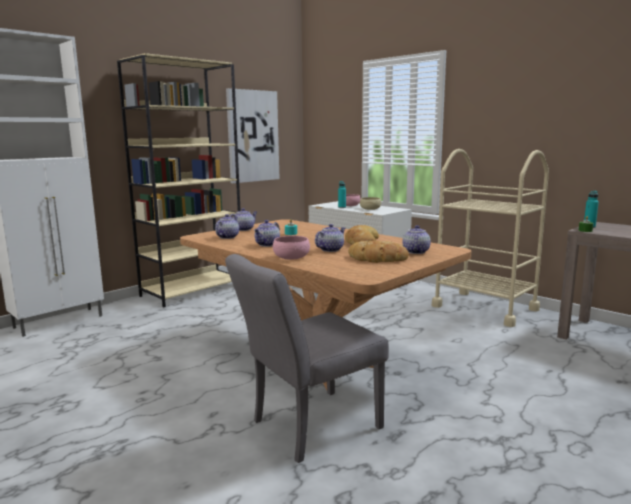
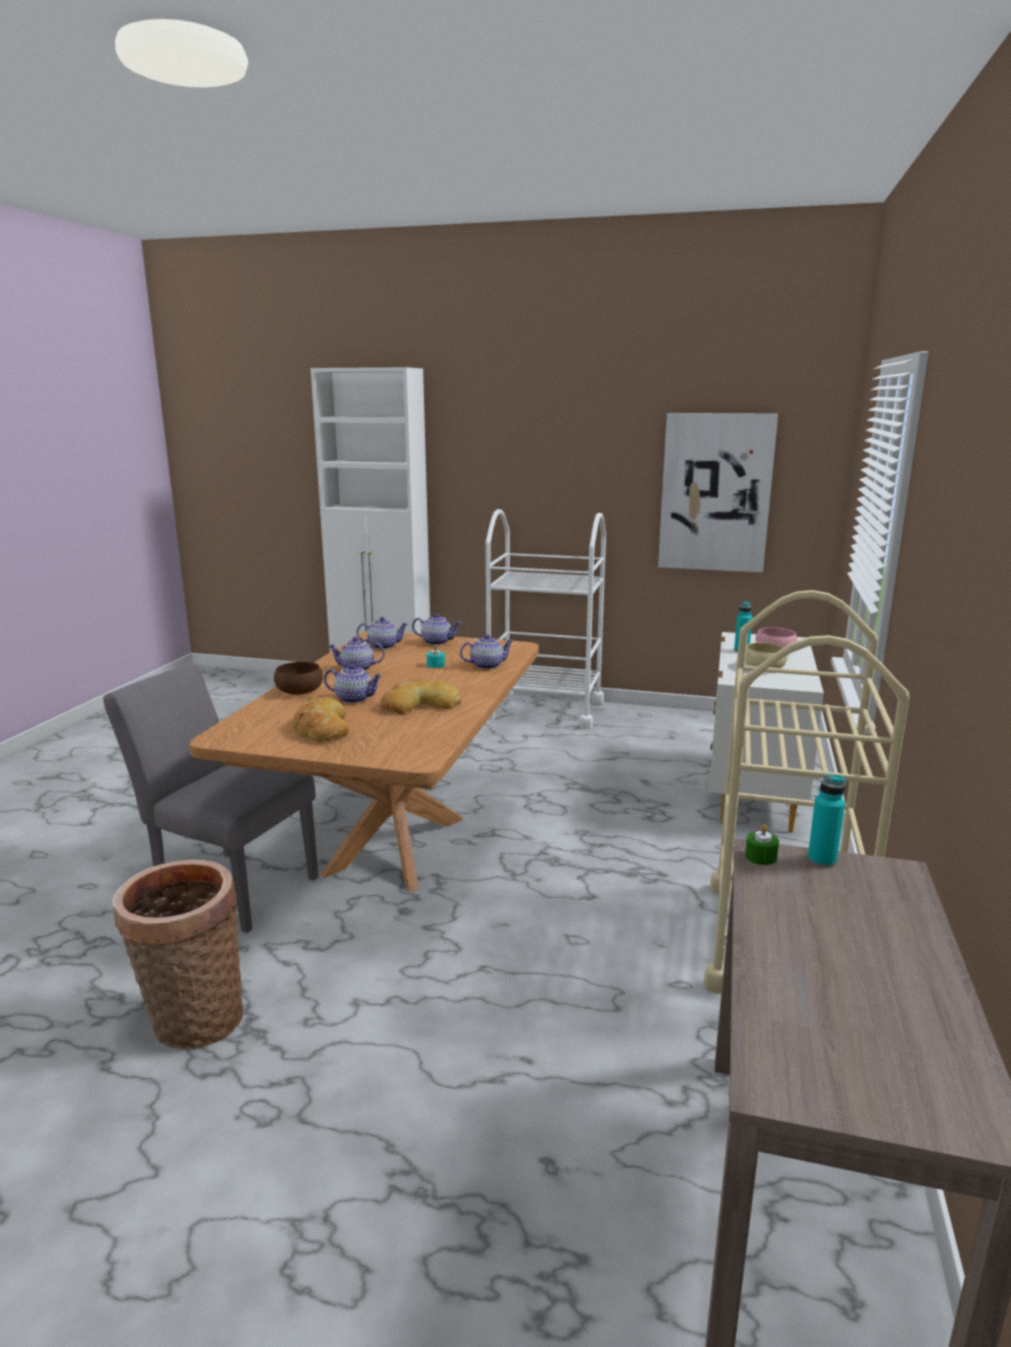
camera: 60 degrees right, 5 degrees up
beige bookcase [117,53,241,308] -> white cart [486,509,606,729]
pink bowl [273,236,310,260] -> brown bowl [274,662,323,695]
teapot [402,225,431,254] -> teapot moved to [460,634,513,669]
none -> basket [112,860,244,1049]

